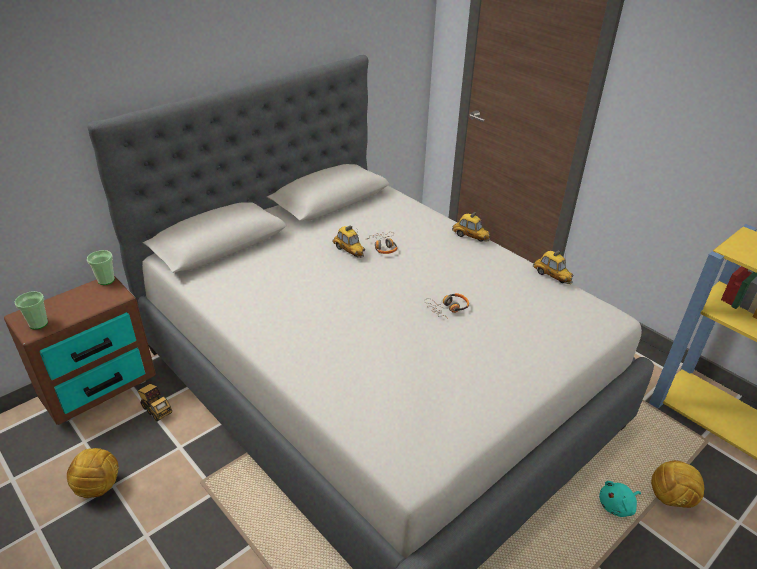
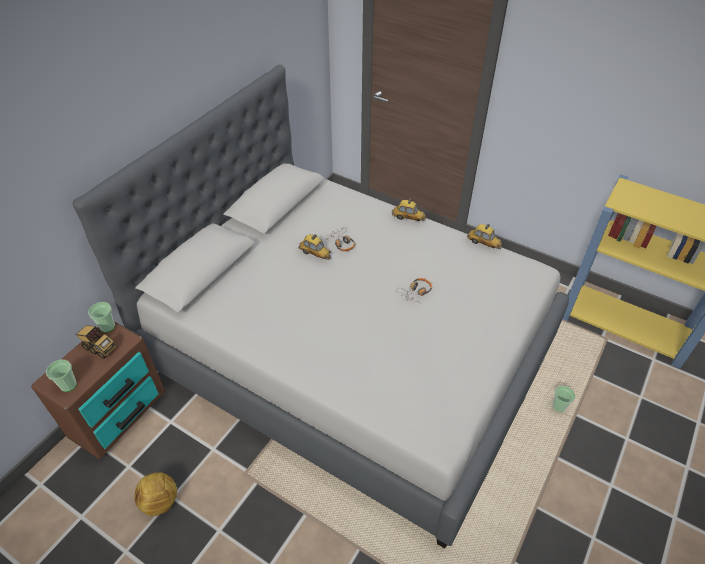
camera: 15 degrees left, 10 degrees up
toy truck [138,383,172,422] -> toy truck moved to [76,325,117,359]
turquoise plush toy [599,481,641,517] -> cup [553,386,575,412]
football [651,460,704,508] -> none

